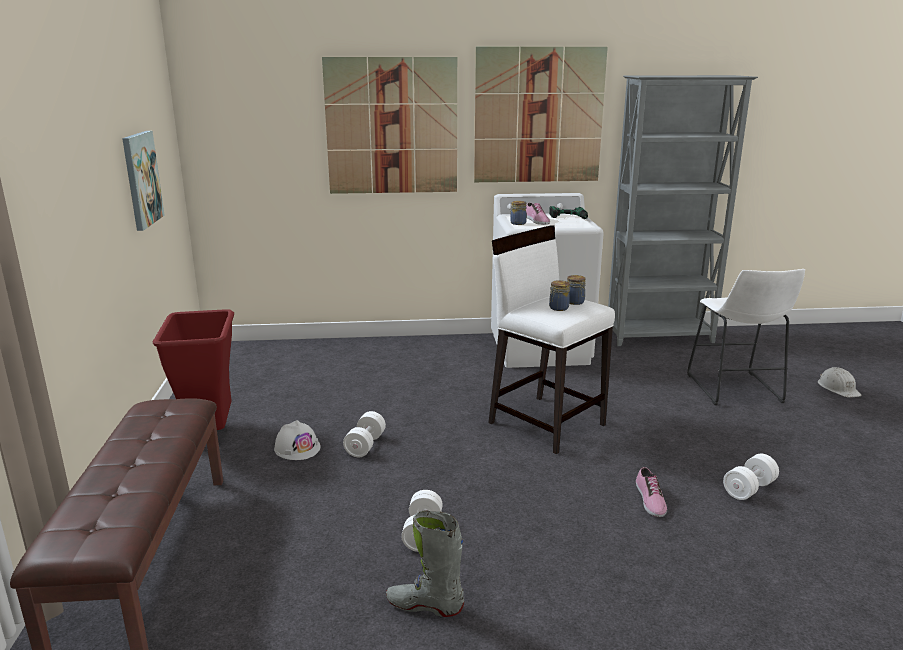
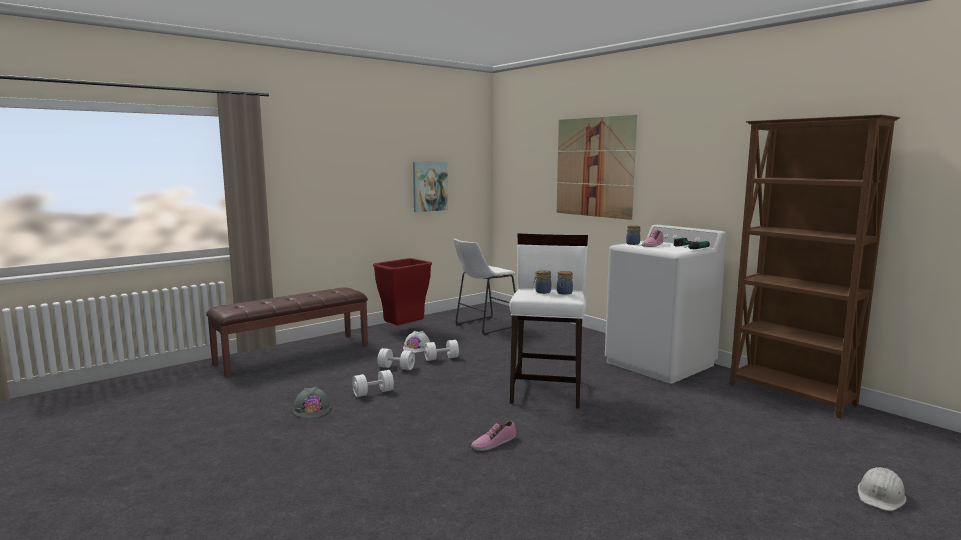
camera: 55 degrees right, 10 degrees down
grey boot [386,510,464,617] -> grey hard hat [293,386,331,418]
picture [474,47,608,182] -> none
grey bookcase [608,75,758,346] -> brown bookcase [730,115,900,418]
white stool [687,269,805,405] -> white stool moved to [453,239,519,335]
white dumbbell [723,454,779,500] -> white dumbbell moved to [377,348,415,370]

